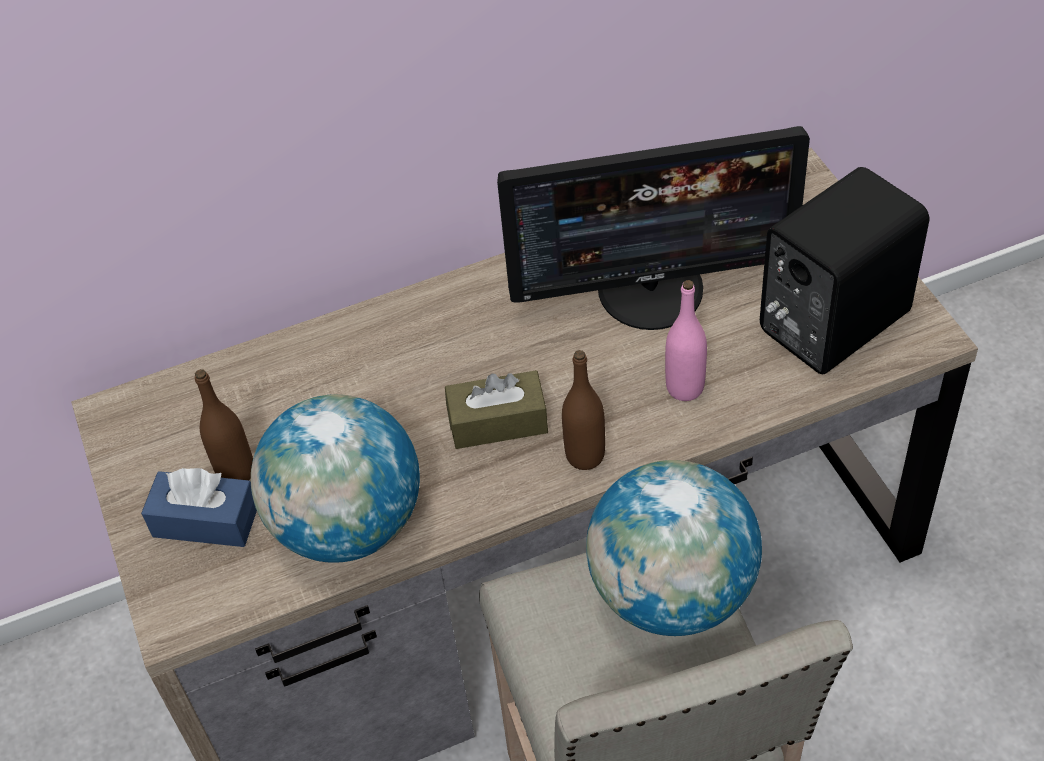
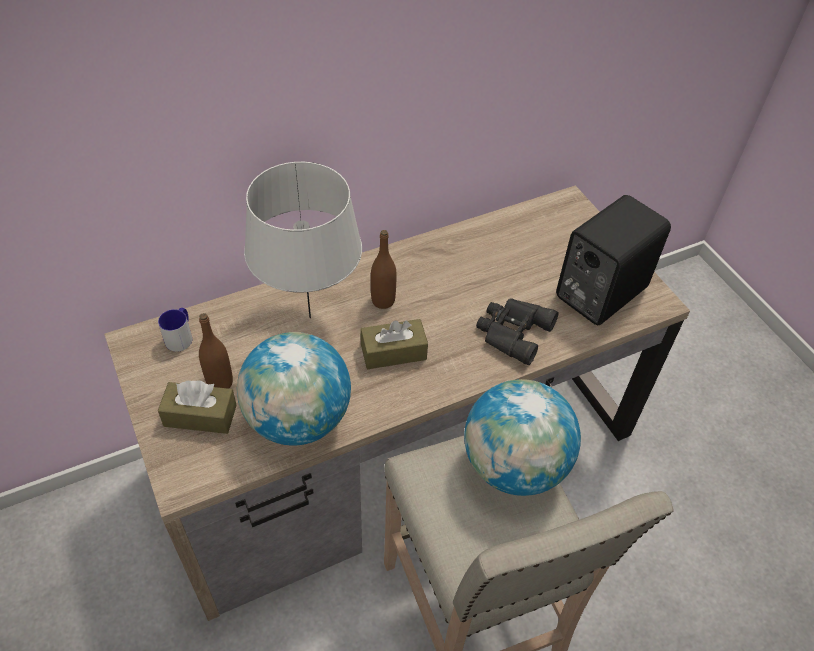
camera: 10 degrees left, 0 degrees up
blue tissue box [141,468,257,547] -> brown tissue box [158,380,237,434]
monitor [497,126,810,330] -> none
brown bottle [562,350,605,470] -> brown bottle moved to [371,230,397,309]
pink bottle [665,280,707,401] -> black binoculars [476,299,559,365]
none -> mug [158,308,192,352]
none -> grey table lamp [244,162,362,318]

